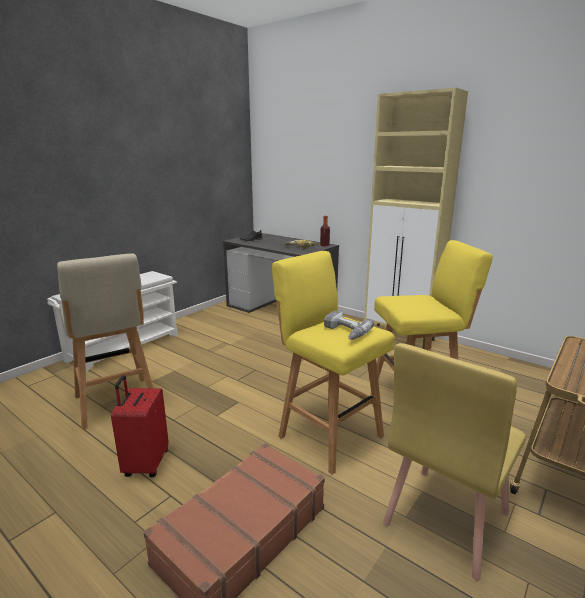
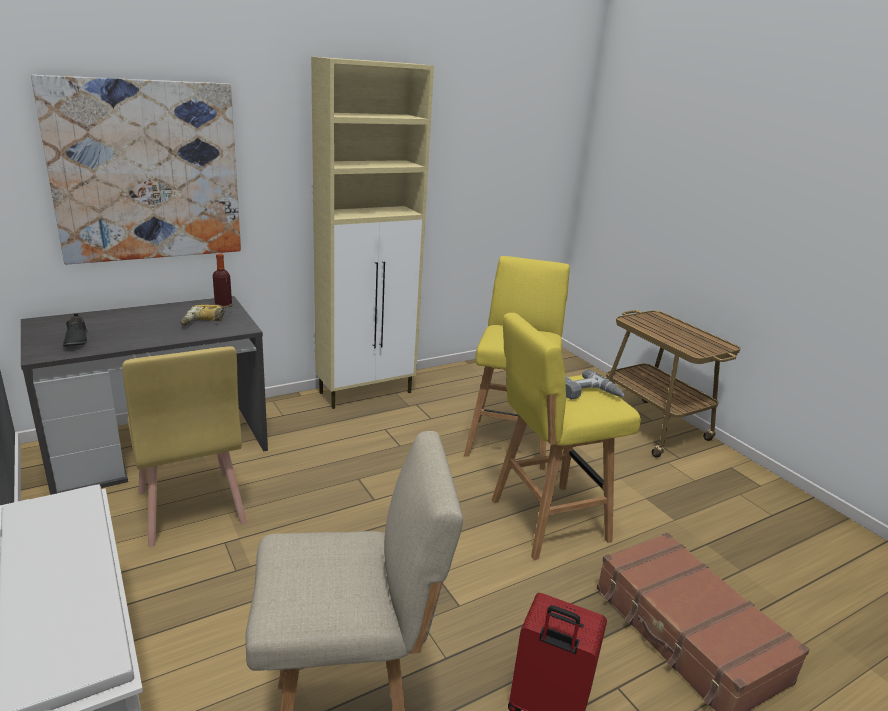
camera: 70 degrees left, 5 degrees up
yellow chair [383,343,526,581] -> yellow chair moved to [122,346,247,547]
none -> picture [31,75,241,265]

